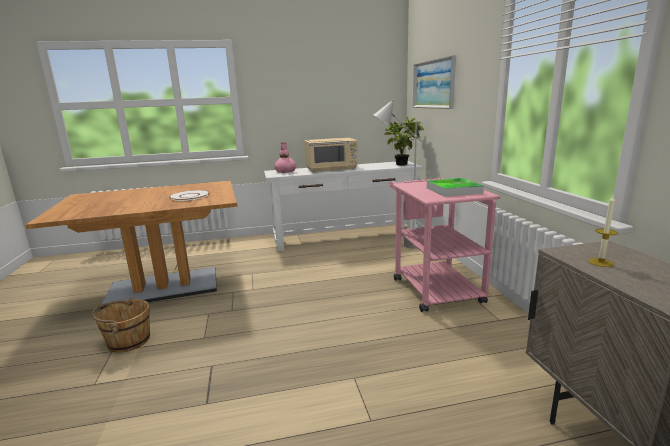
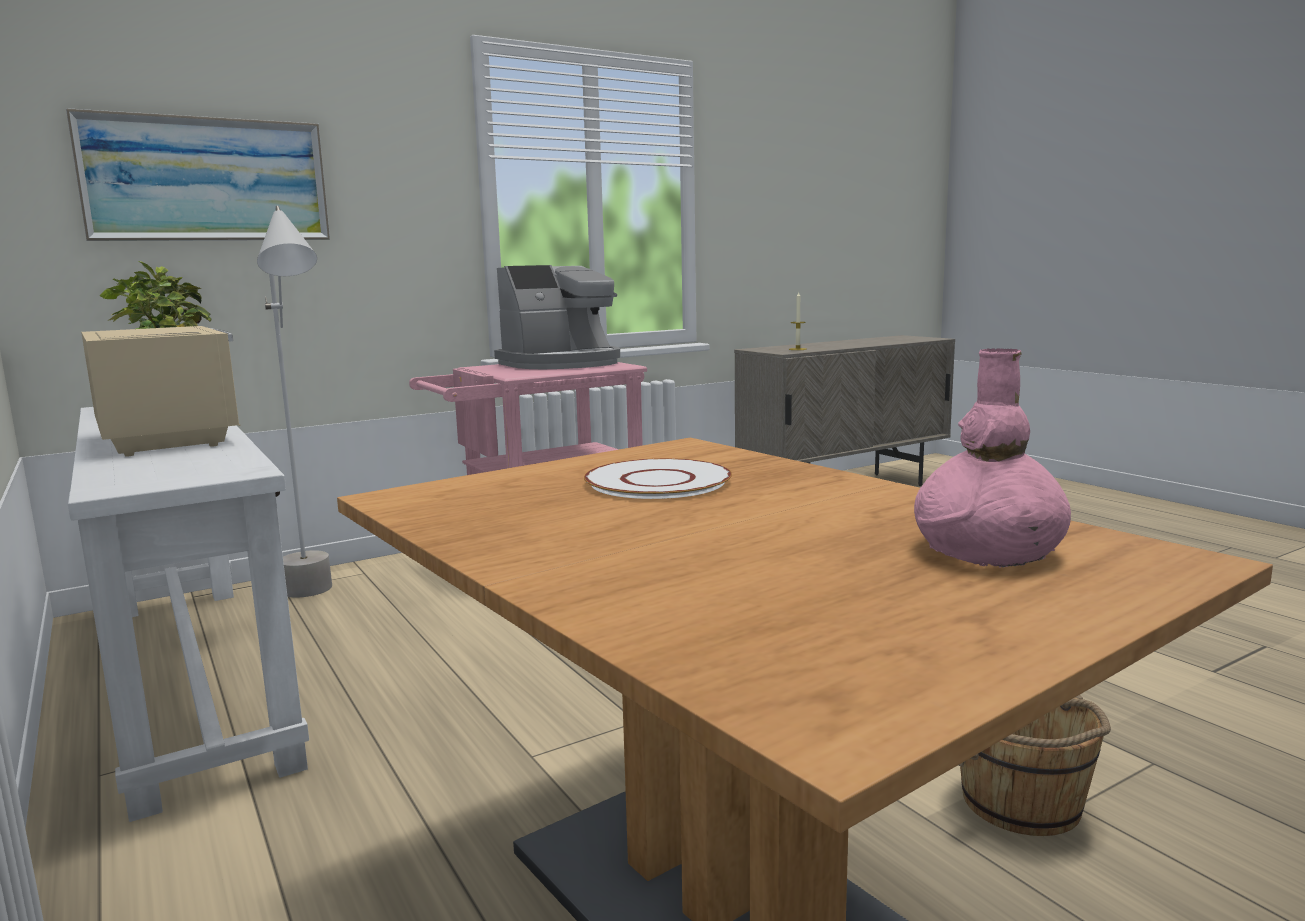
camera: 110 degrees left, 5 degrees down
pink vase [275,142,296,173] -> pink vase moved to [914,348,1071,568]
tray [427,178,484,197] -> coffee machine [494,265,620,369]

